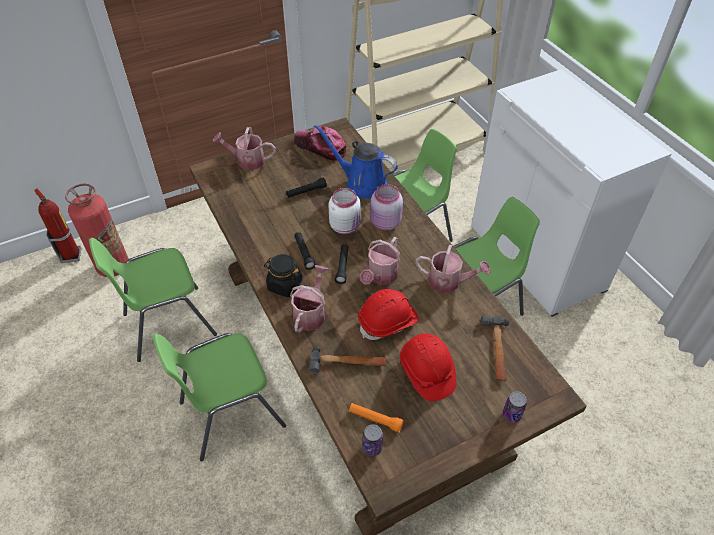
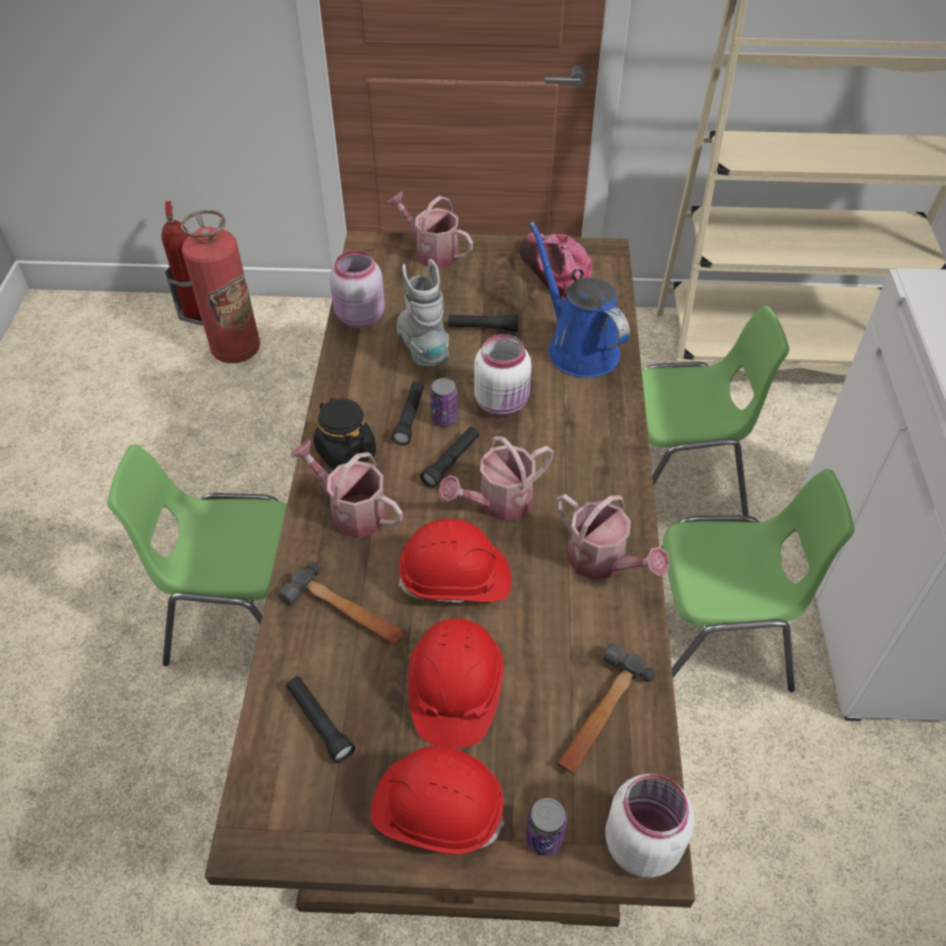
camera: 30 degrees right, 0 degrees up
green chair [89,238,217,362] -> none
watering can [290,265,328,333] -> watering can turned 105 degrees counterclockwise [291,440,403,538]
orange flashlight [349,403,404,432] -> black flashlight [286,677,355,763]
can [363,424,383,456] -> can moved to [430,378,458,426]
pink jar [370,184,403,231] -> pink jar moved to [330,250,385,328]
none -> red hard hat [370,746,504,855]
none -> grey boot [397,259,449,366]
none -> white jar [605,774,695,878]

